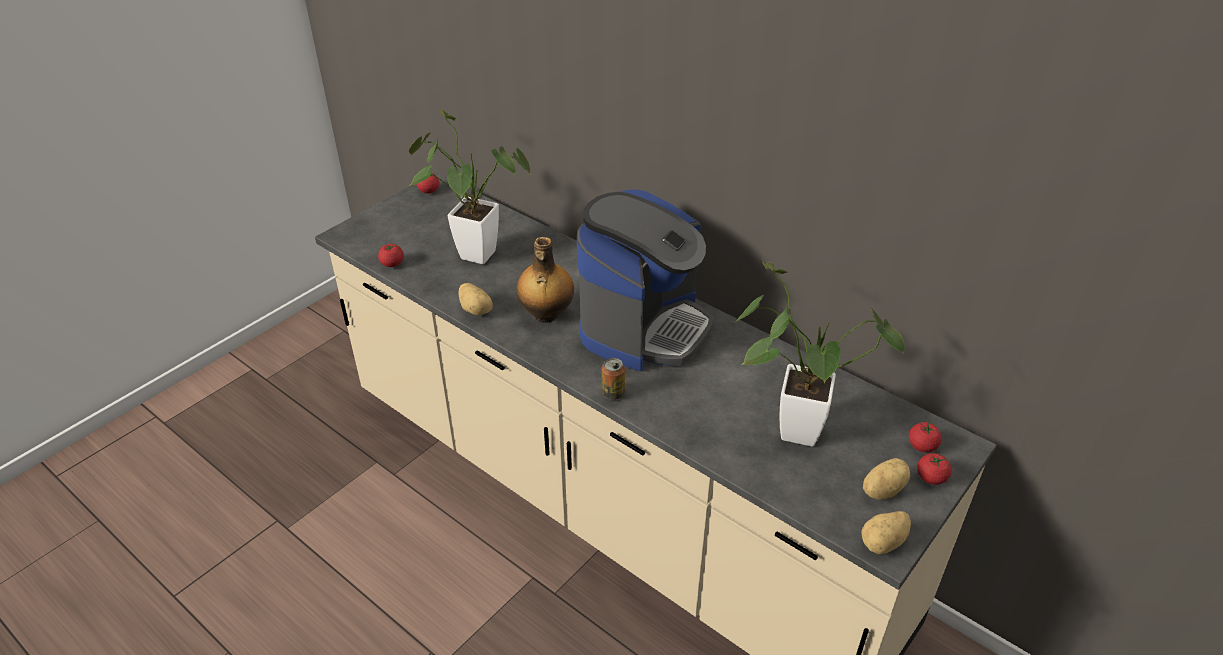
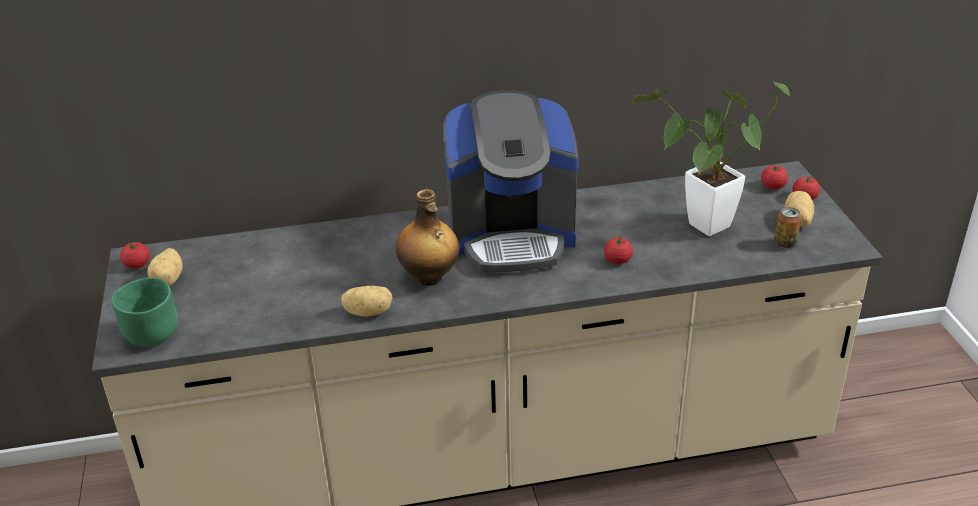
camera: 50 degrees left, 5 degrees down
tomato [378,244,404,267] -> tomato moved to [604,236,633,264]
potted plant [409,109,531,264] -> none
coffee machine [577,189,714,371] -> coffee machine turned 105 degrees clockwise [443,90,579,272]
can [602,358,625,400] -> can moved to [774,207,801,249]
potato [861,511,911,554] -> potato moved to [147,248,183,286]
none -> green bowl [111,278,178,347]

